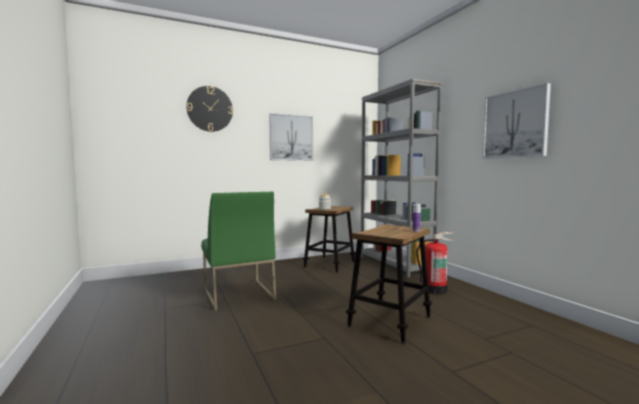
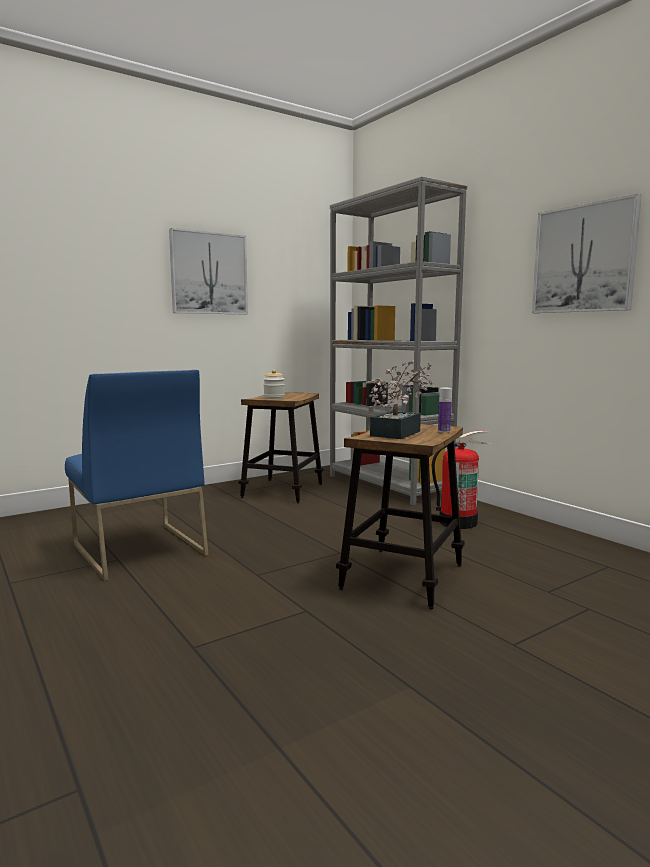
camera: 10 degrees left, 5 degrees up
wall clock [186,86,233,132] -> none
green chair [201,191,276,311] -> blue chair [65,370,208,581]
none -> potted plant [368,360,433,439]

